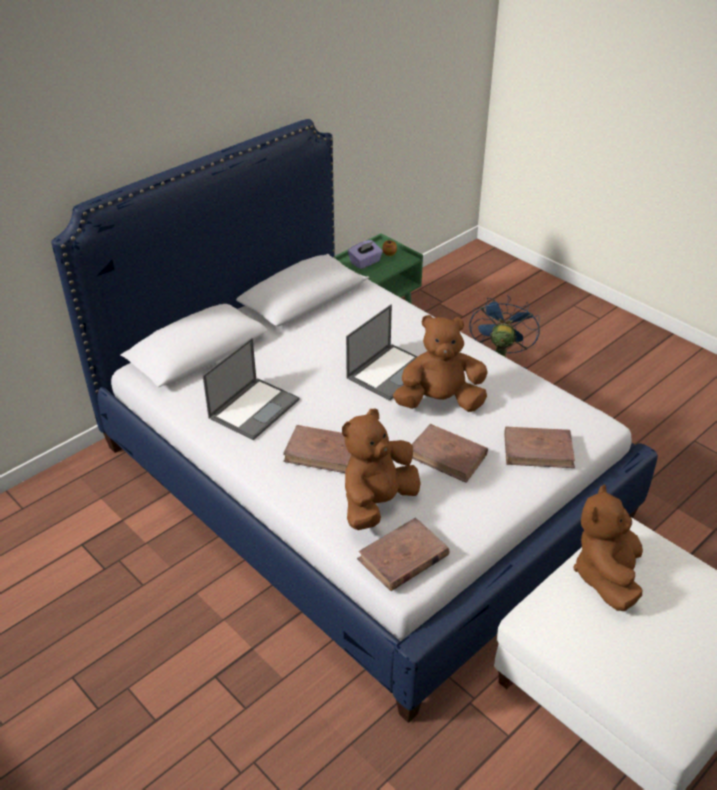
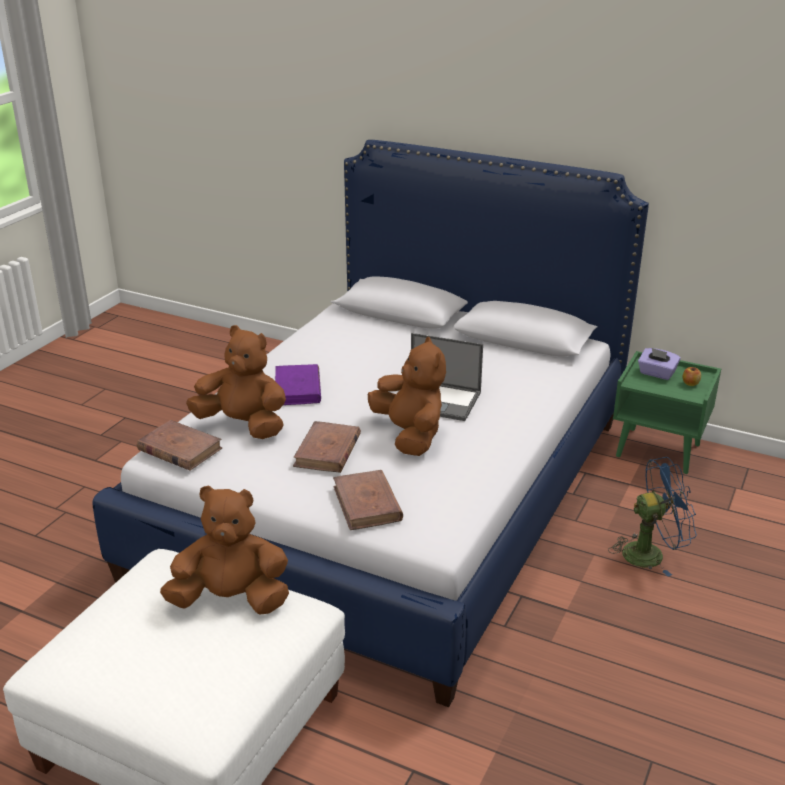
camera: 70 degrees right, 10 degrees down
laptop [203,338,299,440] -> none
brown book [283,425,351,473] -> purple book [275,364,321,405]

